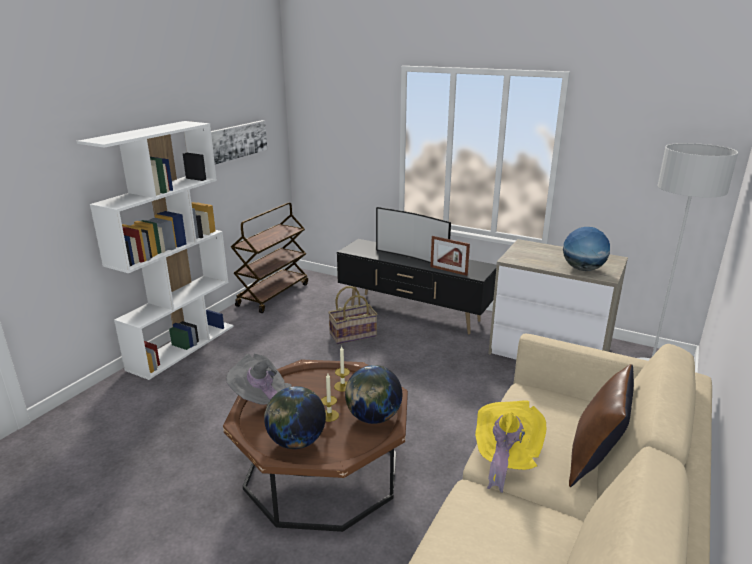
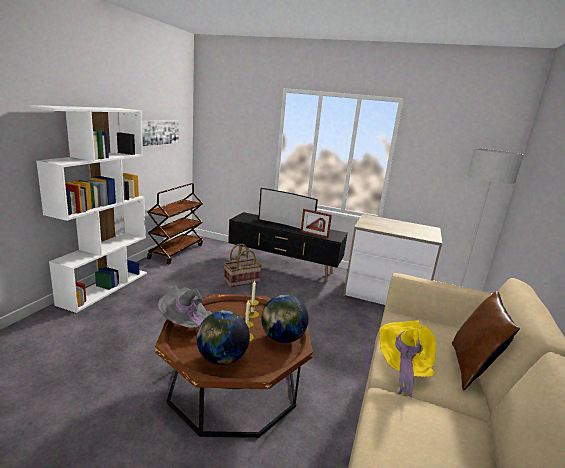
camera: 10 degrees left, 5 degrees down
globe [563,227,610,271] -> none

